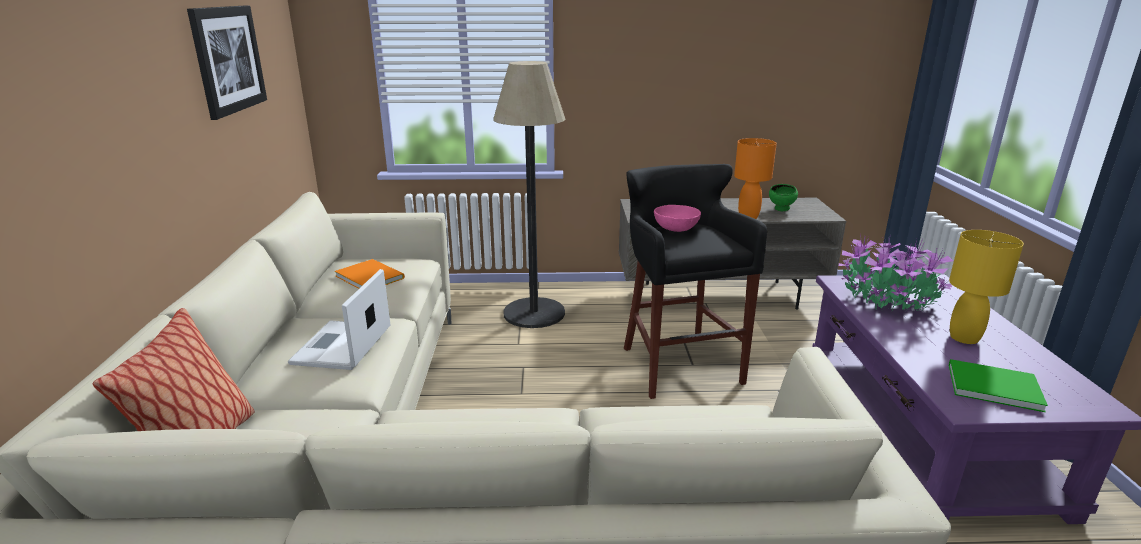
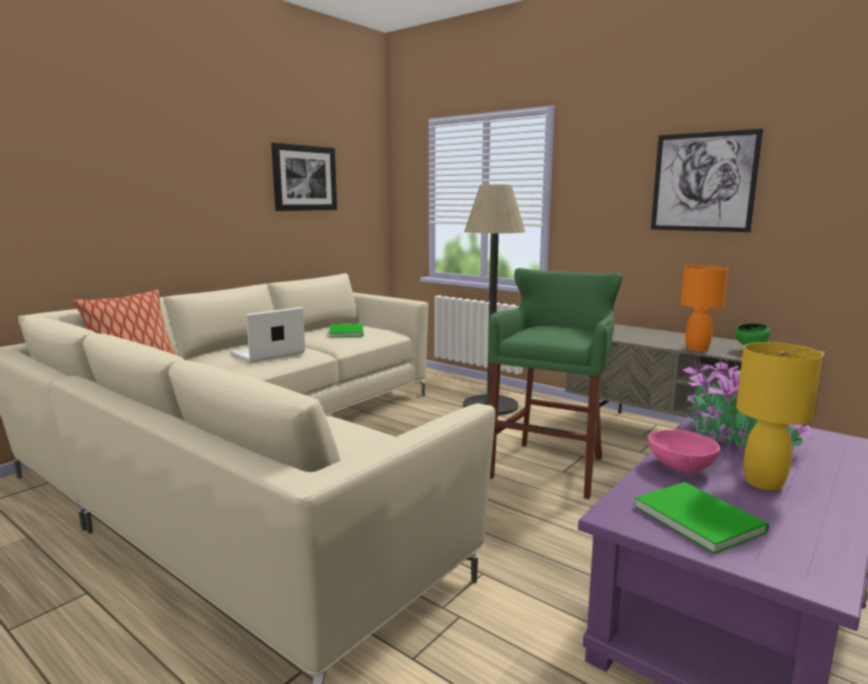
camera: 40 degrees right, 10 degrees down
orange book [335,259,405,289] -> green book [329,324,363,338]
black stool [624,164,767,399] -> green stool [488,268,623,499]
pink bowl [654,205,701,232] -> pink bowl moved to [648,430,720,472]
none -> picture [651,129,763,232]

